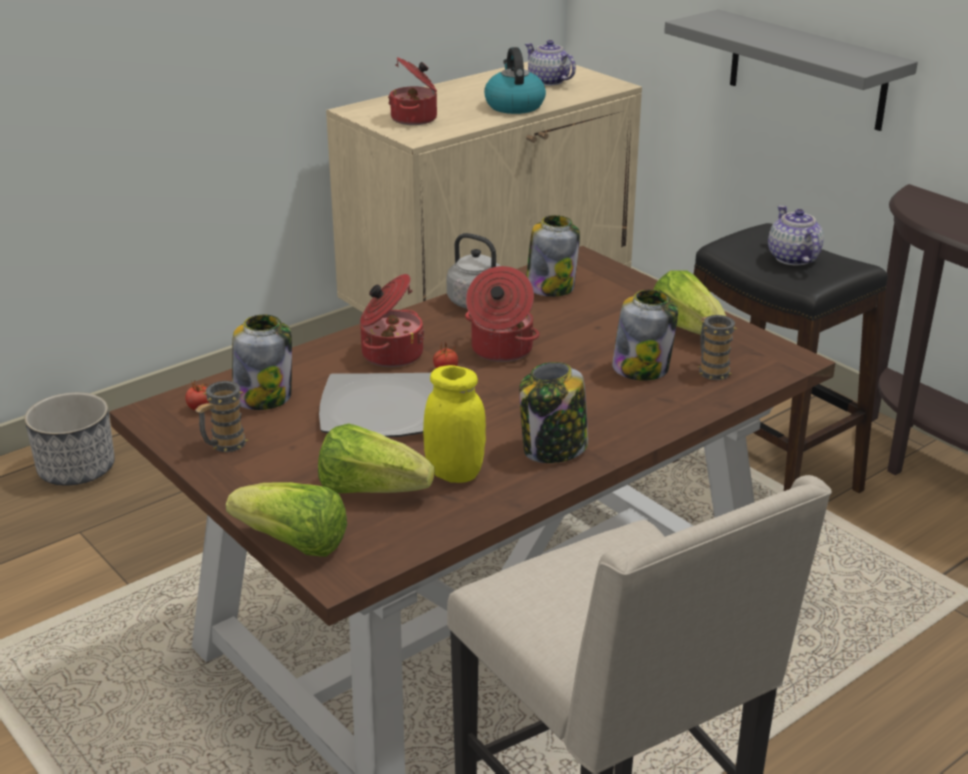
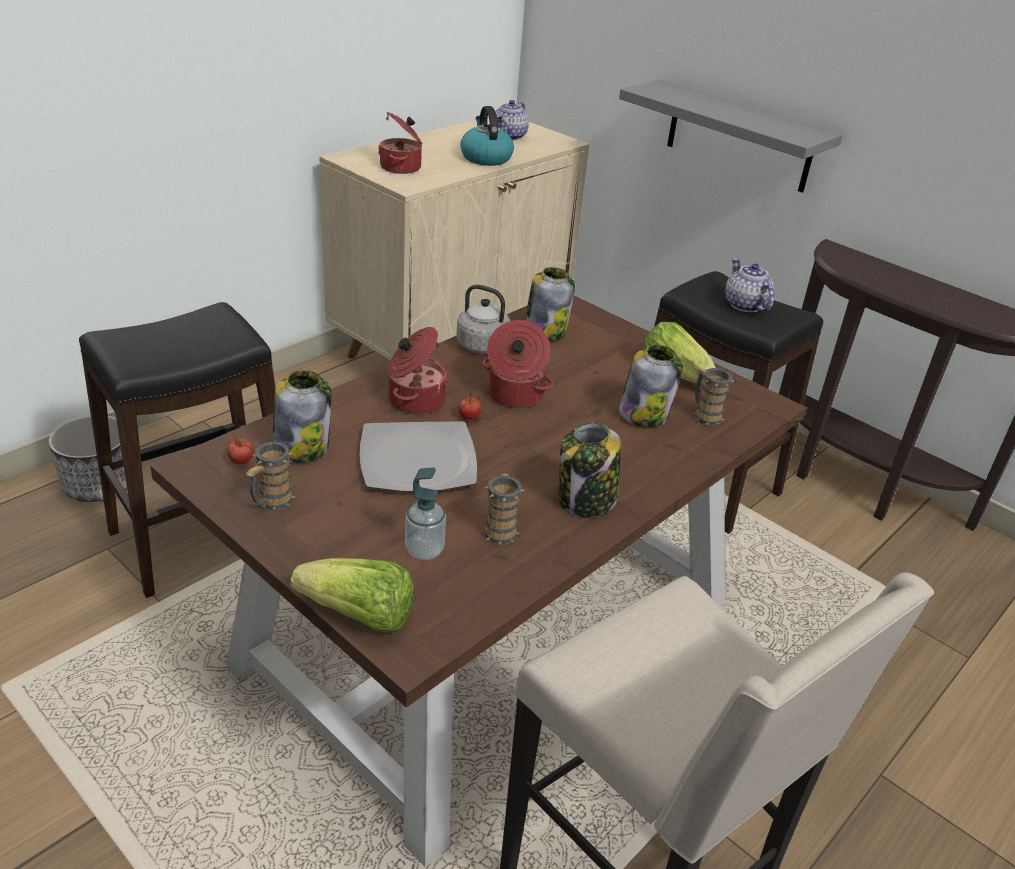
camera: 10 degrees left, 5 degrees up
lettuce [318,423,435,493] -> soap dispenser [405,467,446,560]
yellow jar [423,365,486,483] -> mug [481,473,525,545]
teapot [525,40,576,86] -> teapot turned 105 degrees counterclockwise [495,100,529,141]
none -> black stool [79,302,275,598]

